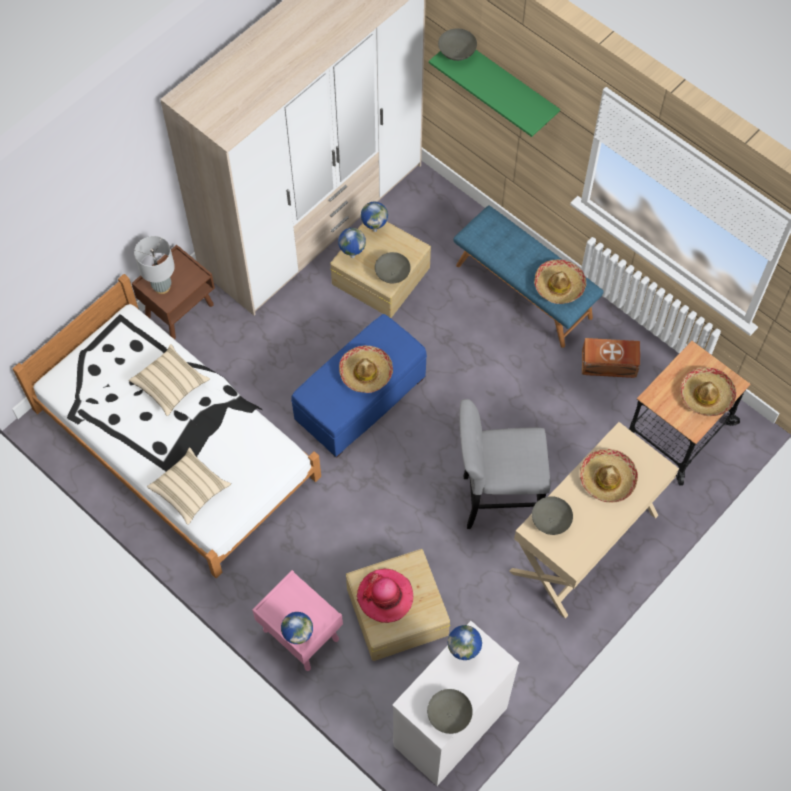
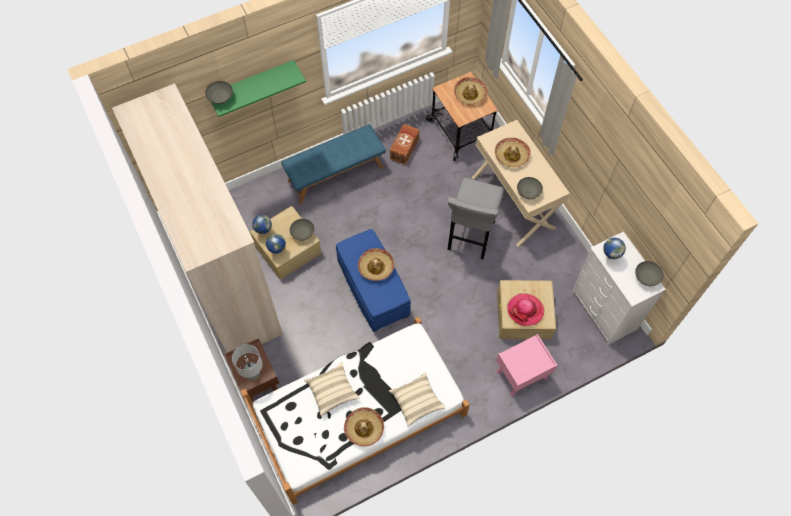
camera: 70 degrees left, 0 degrees up
globe [281,612,313,644] -> none
hat [534,259,586,304] -> hat moved to [344,407,384,447]

